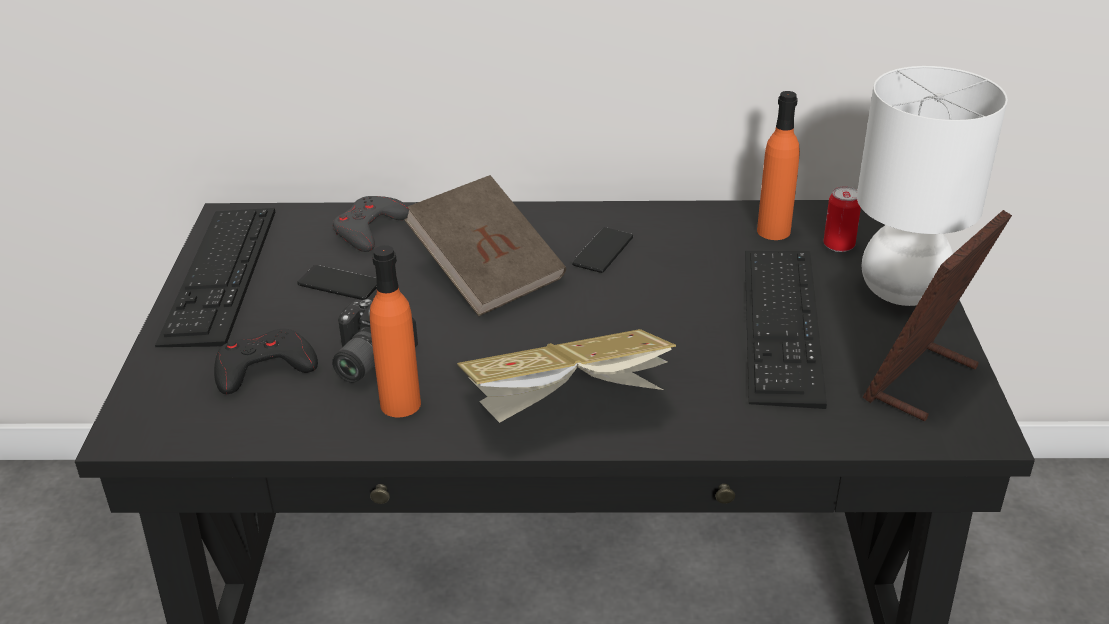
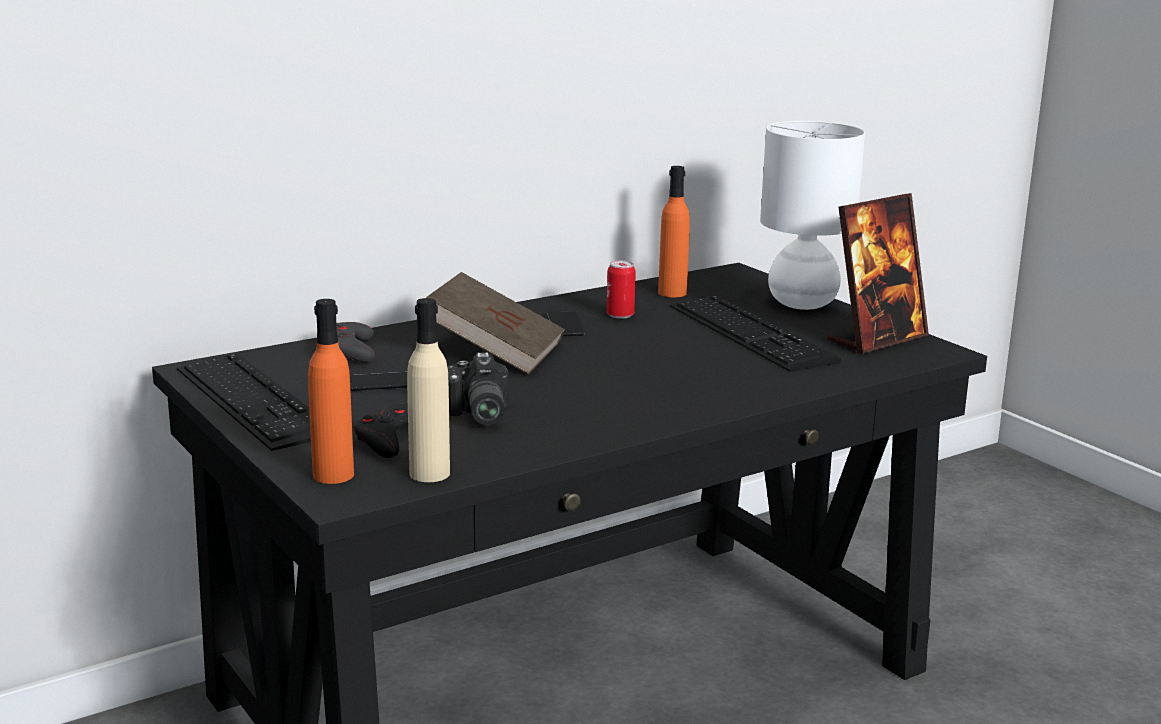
camera: 35 degrees left, 15 degrees down
orange bottle [370,245,421,417] -> orange bottle moved to [308,299,354,484]
book [457,329,676,423] -> none
can [823,186,861,252] -> can moved to [607,261,636,319]
picture frame [863,210,1012,421] -> picture frame turned 135 degrees counterclockwise [828,193,929,354]
none -> beige bottle [407,298,450,482]

